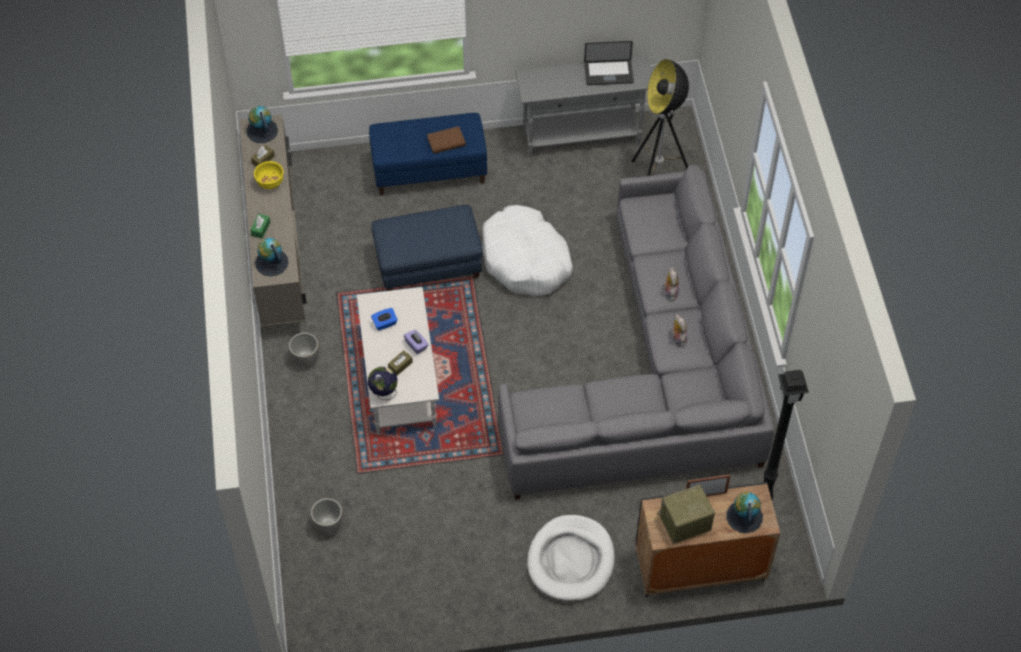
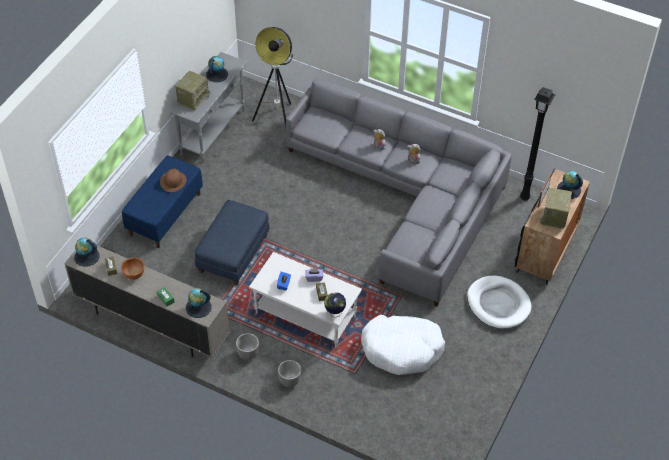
camera: 55 degrees left, 5 degrees down
yellow bowl [254,161,284,189] -> brown bowl [121,257,145,280]
planter [311,498,343,535] -> planter moved to [278,360,301,387]
brown book [427,126,466,154] -> brown hat [160,169,186,192]
white dog bed [482,205,573,296] -> white dog bed moved to [361,315,445,375]
laptop [584,41,634,85] -> globe [206,56,228,82]
none -> radio [175,71,210,111]

